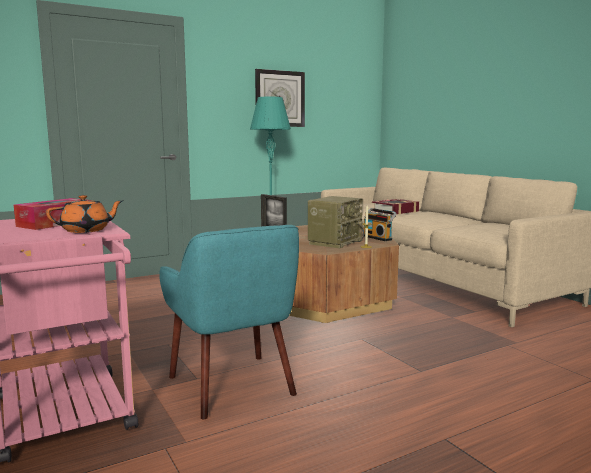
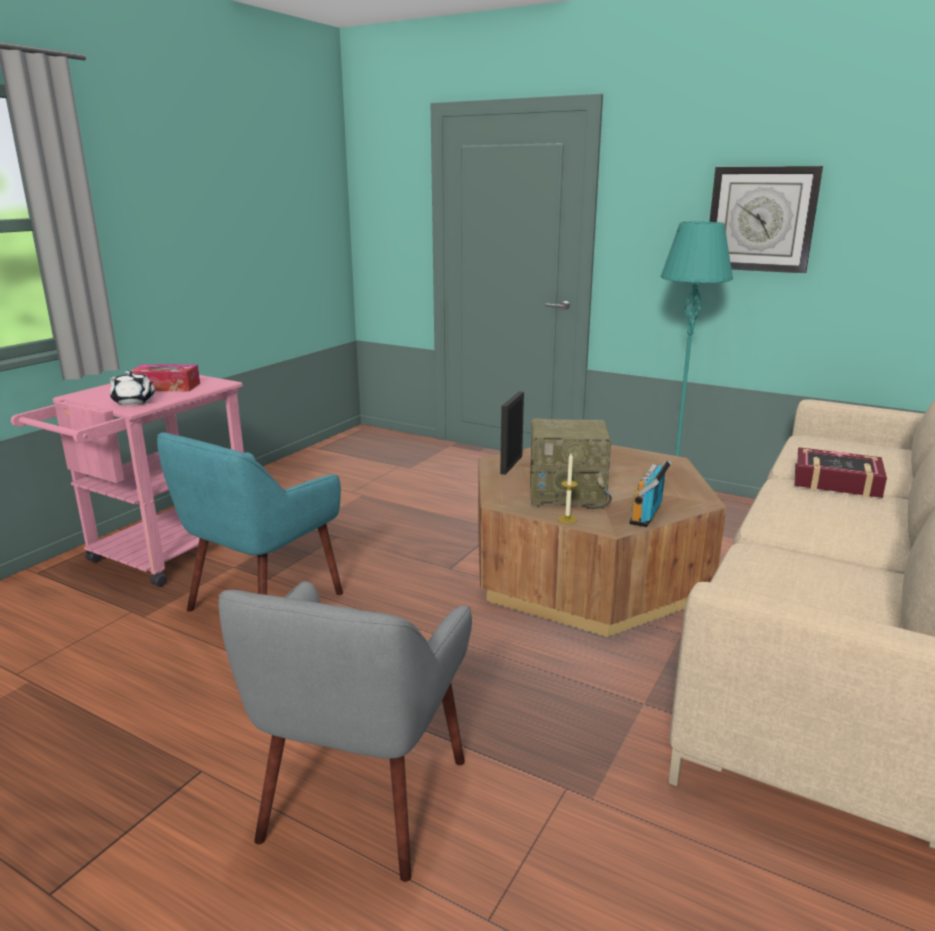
camera: 60 degrees right, 10 degrees up
orange teapot [46,195,123,233] -> white teapot [110,370,155,406]
none -> grey armchair [219,581,472,882]

